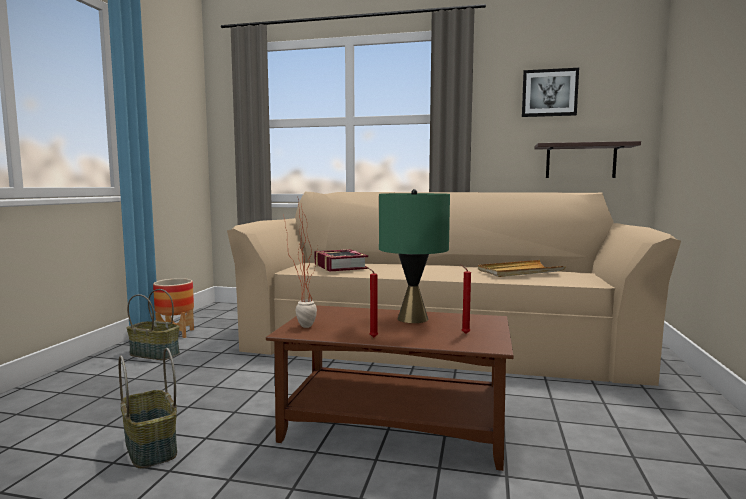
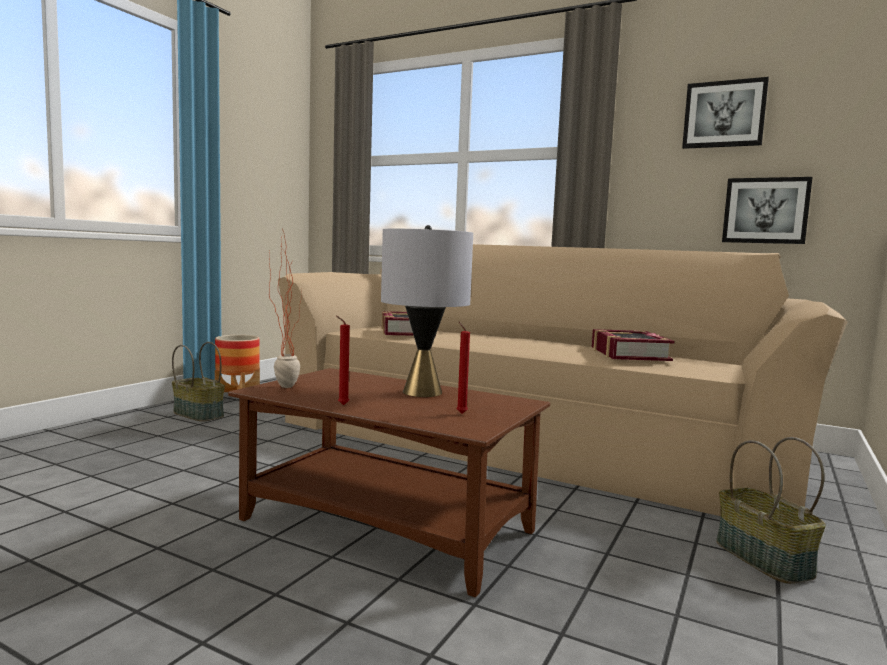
camera: 15 degrees right, 0 degrees up
basket [118,348,177,468] -> basket moved to [716,437,826,584]
green table lamp [379,189,450,323] -> grey table lamp [381,225,473,397]
beige tray [478,260,566,277] -> book [592,329,675,361]
shelf [535,141,641,178] -> picture [722,177,812,244]

